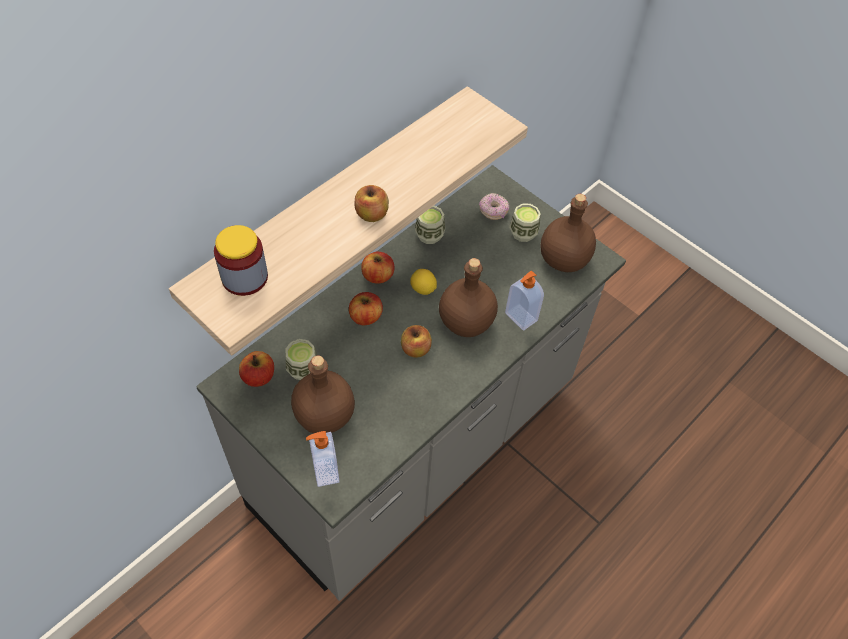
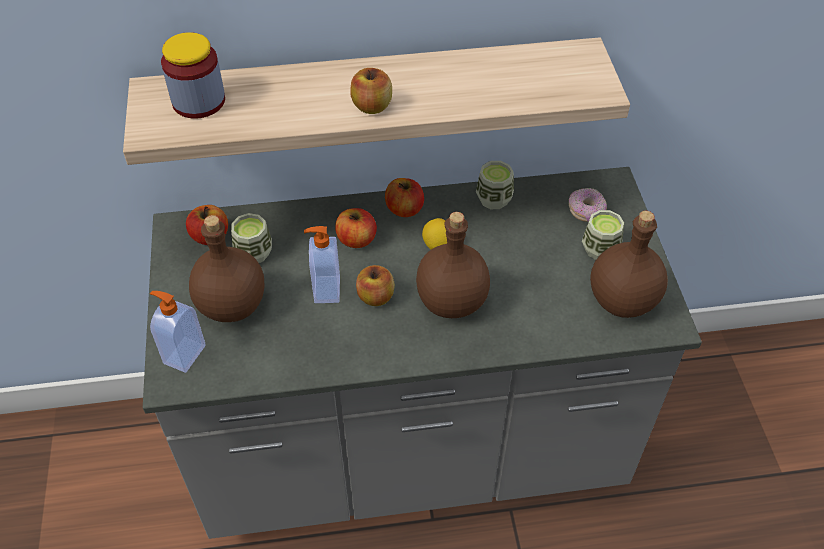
camera: 40 degrees right, 5 degrees down
soap dispenser [505,271,544,331] -> soap dispenser moved to [304,226,340,303]

